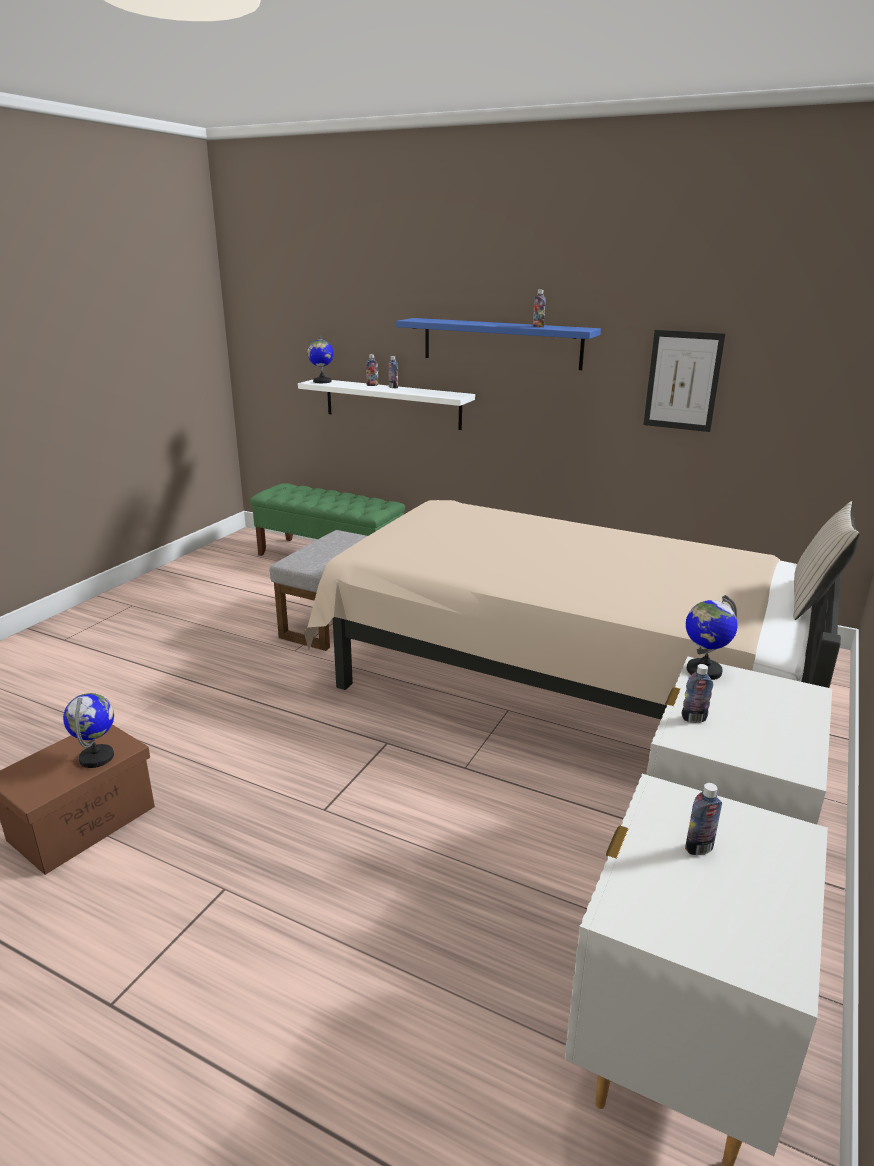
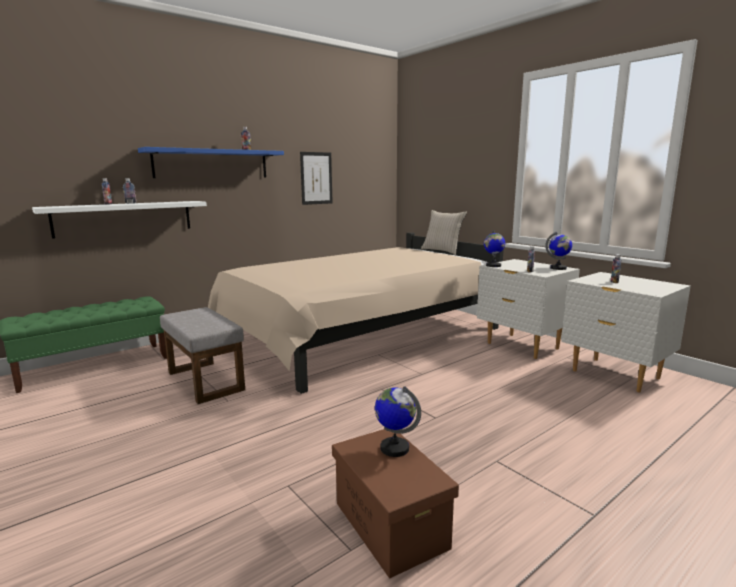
camera: 65 degrees left, 10 degrees down
globe [307,335,334,383] -> globe moved to [545,232,572,270]

